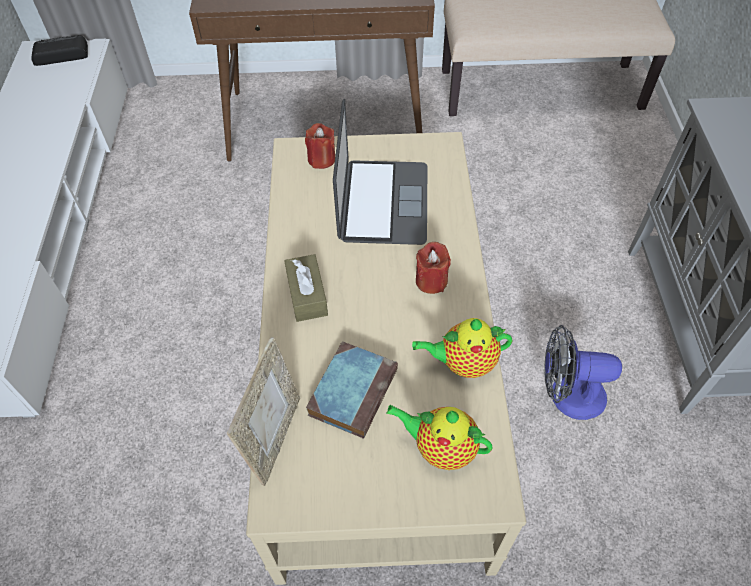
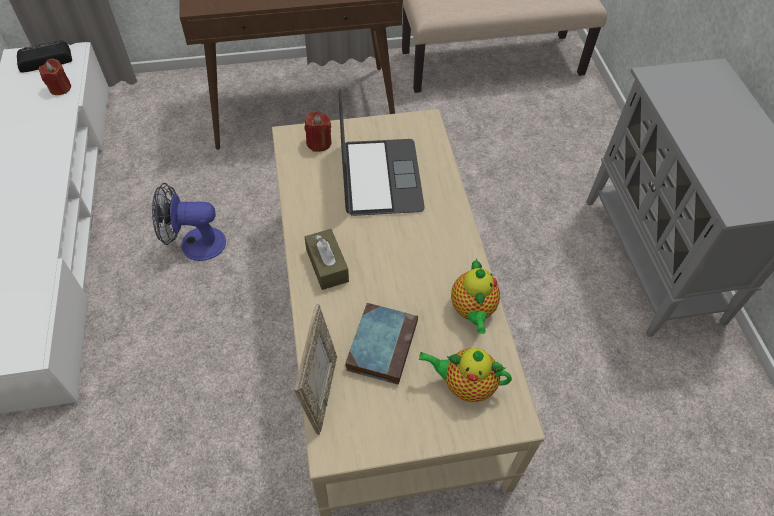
camera: 10 degrees left, 0 degrees up
teapot [412,318,512,378] -> teapot turned 75 degrees counterclockwise [451,258,500,334]
red candle [416,242,451,294] -> red candle moved to [38,59,71,95]
fan [544,325,622,420] -> fan moved to [152,183,226,261]

